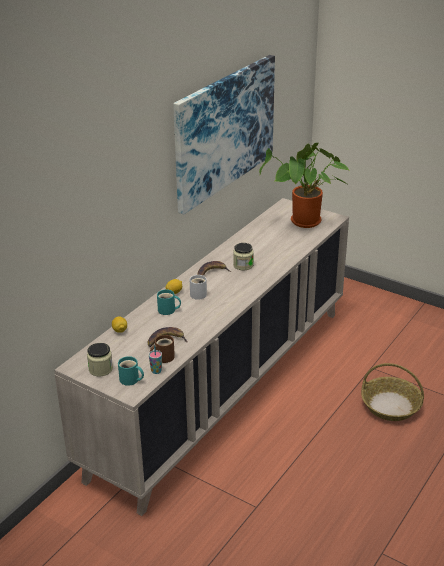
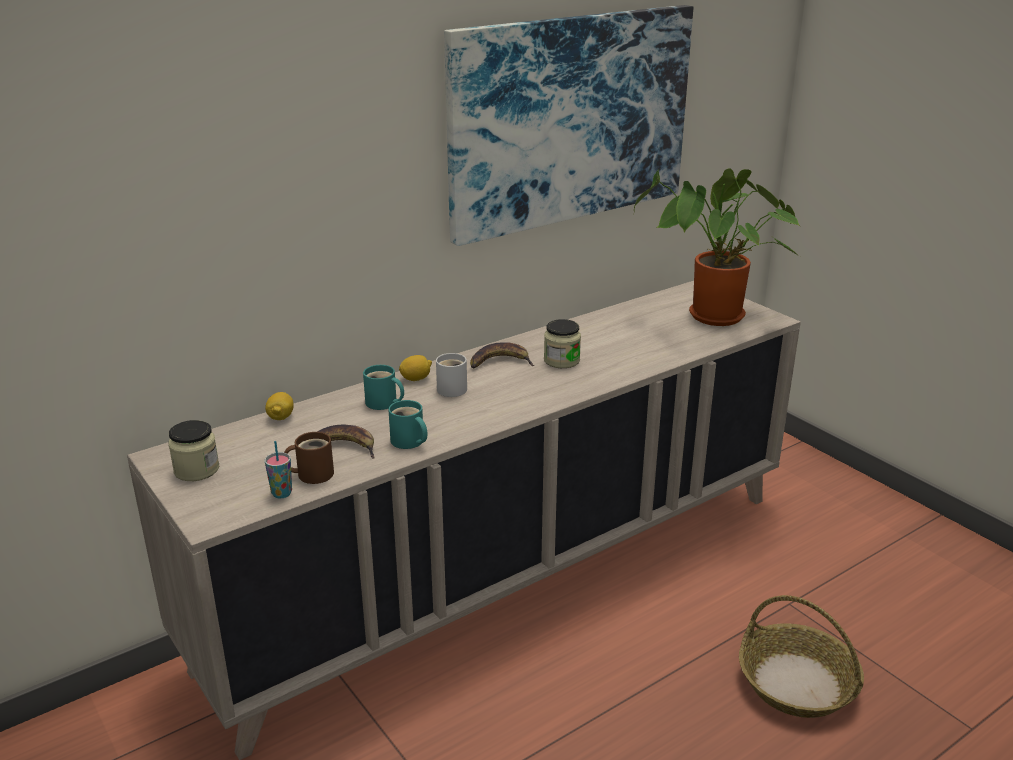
camera: 20 degrees right, 5 degrees down
turquoise mug [118,356,144,386] -> turquoise mug moved to [388,400,428,449]

